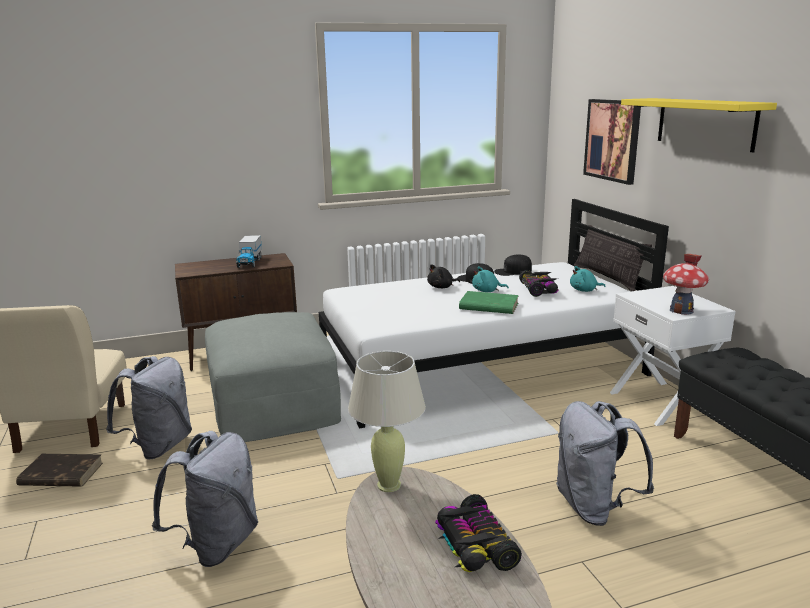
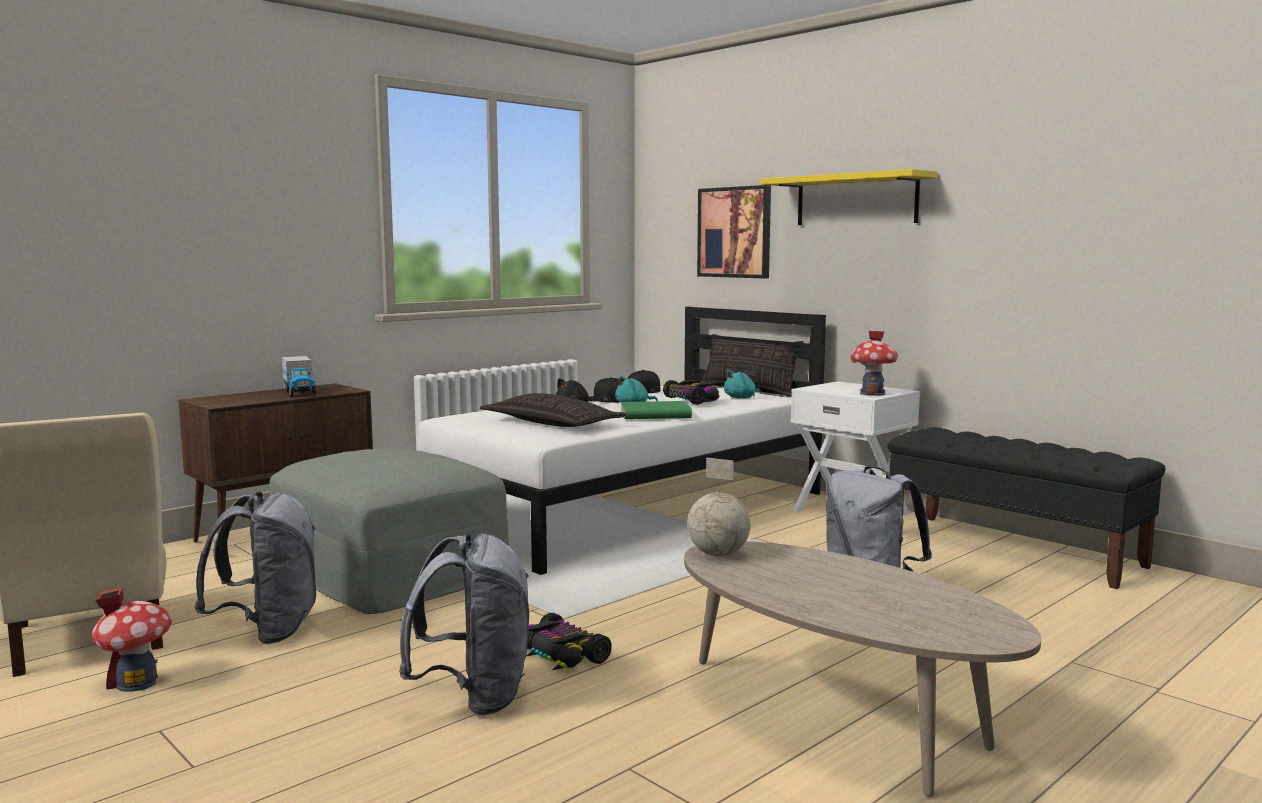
camera: 25 degrees left, 10 degrees down
brown book [16,454,103,487] -> toy house [92,587,172,692]
beige table lamp [348,351,426,492] -> globe [687,457,751,556]
toy car [435,494,522,572] -> toy car moved to [526,613,612,671]
none -> pillow [480,393,626,427]

